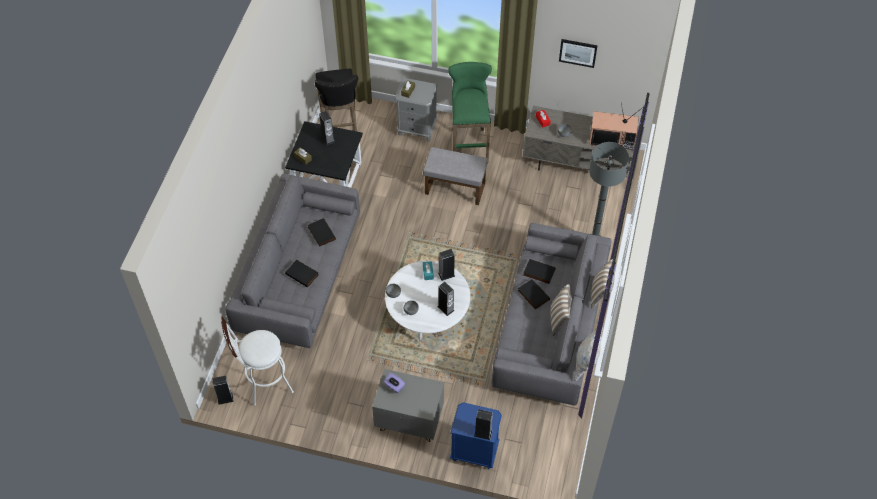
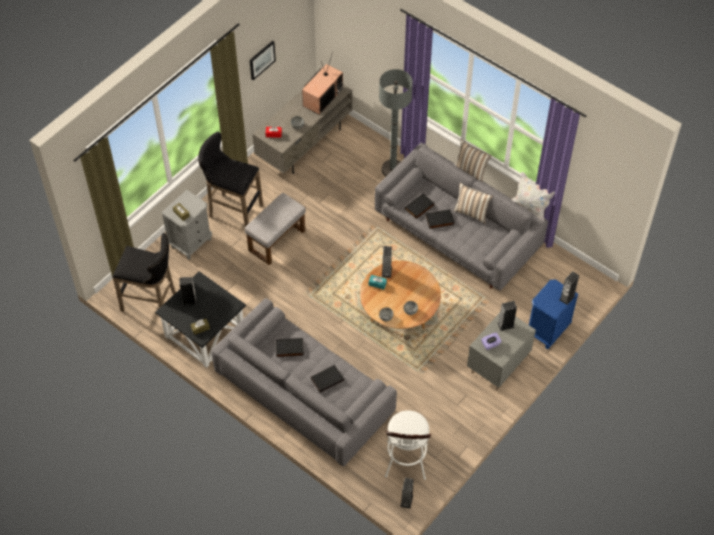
camera: 65 degrees left, 0 degrees up
white coffee table [385,260,470,342] -> brown coffee table [360,261,441,329]
speaker [437,282,455,316] -> speaker moved to [498,301,517,331]
green stool [448,62,492,161] -> black stool [198,132,263,227]

